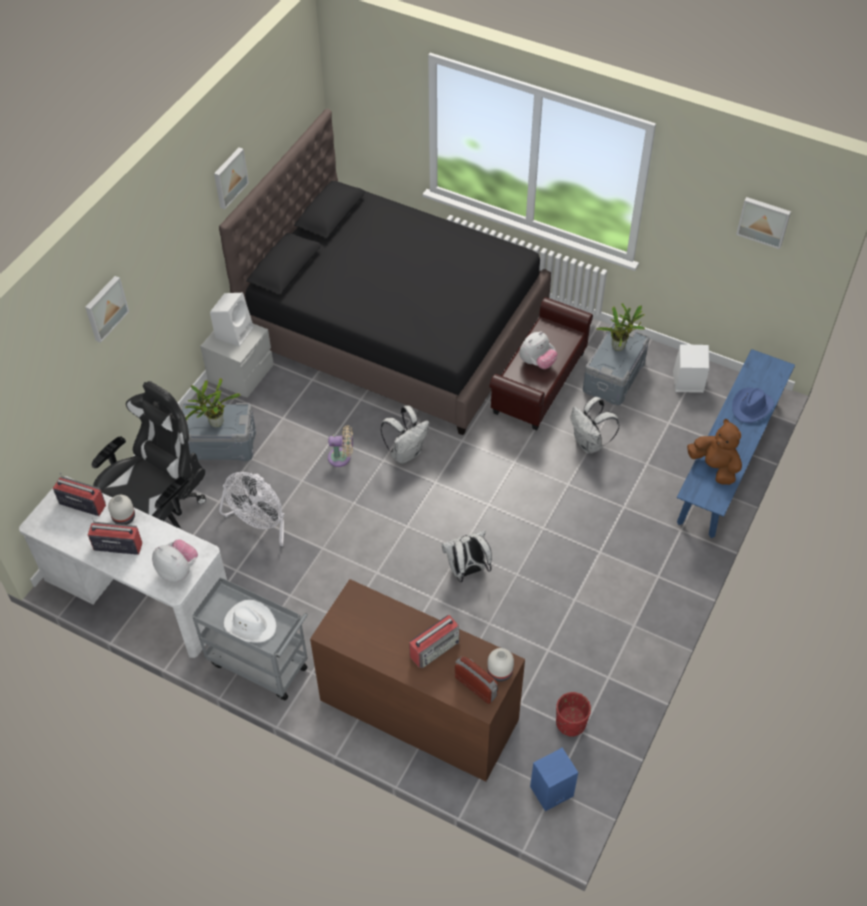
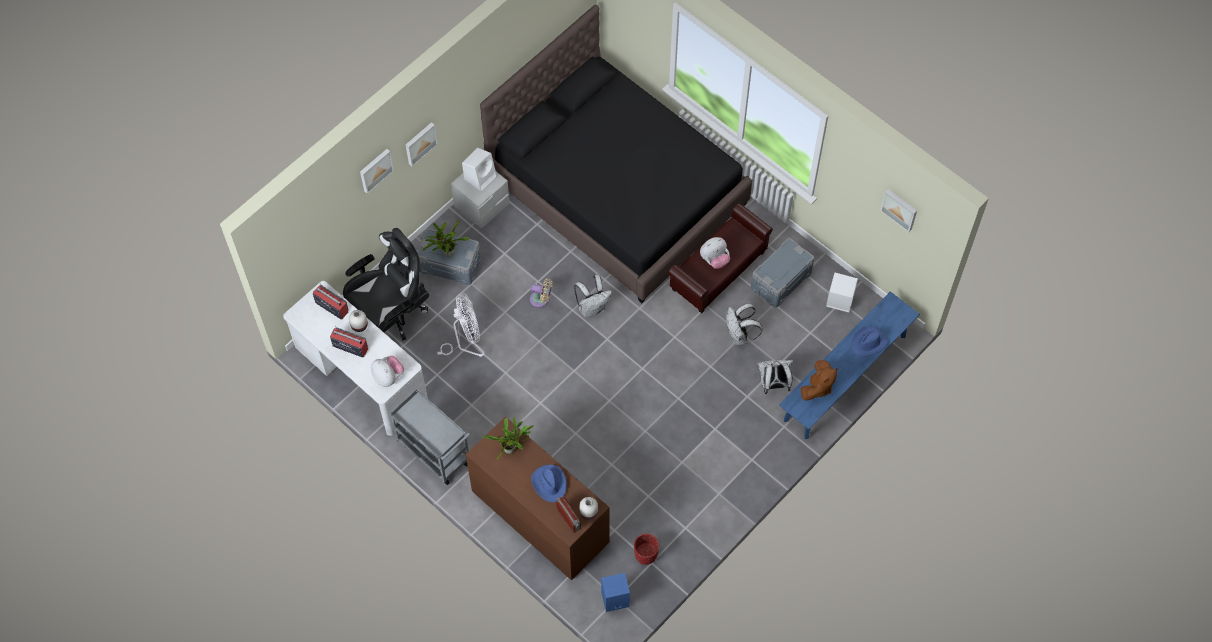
camera: 15 degrees right, 10 degrees up
picture [214,147,249,209] -> picture moved to [406,122,438,166]
white fan [219,472,285,546] -> white fan turned 150 degrees counterclockwise [437,293,485,357]
white hat [224,600,276,643] -> none
radio [409,615,459,668] -> blue hat [531,465,567,502]
white backpack [442,530,492,582] -> white backpack moved to [757,360,793,394]
potted plant [596,303,645,351] -> potted plant moved to [483,417,534,460]
brown plush toy [687,419,742,485] -> brown plush toy turned 60 degrees clockwise [801,360,837,401]

